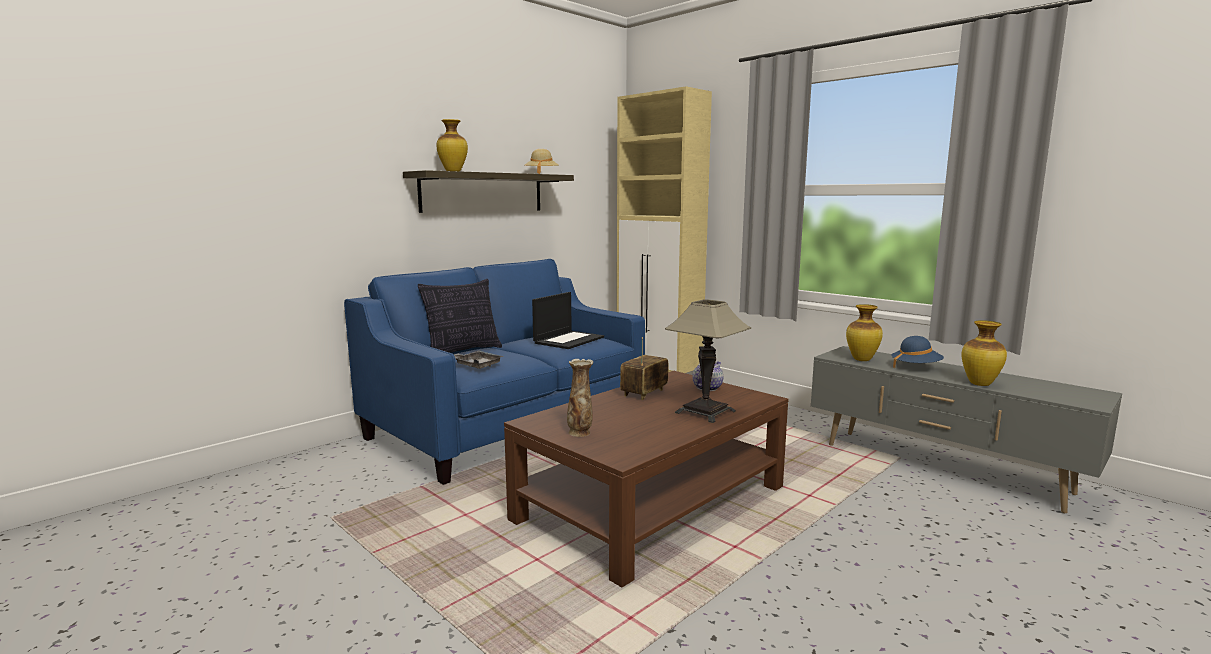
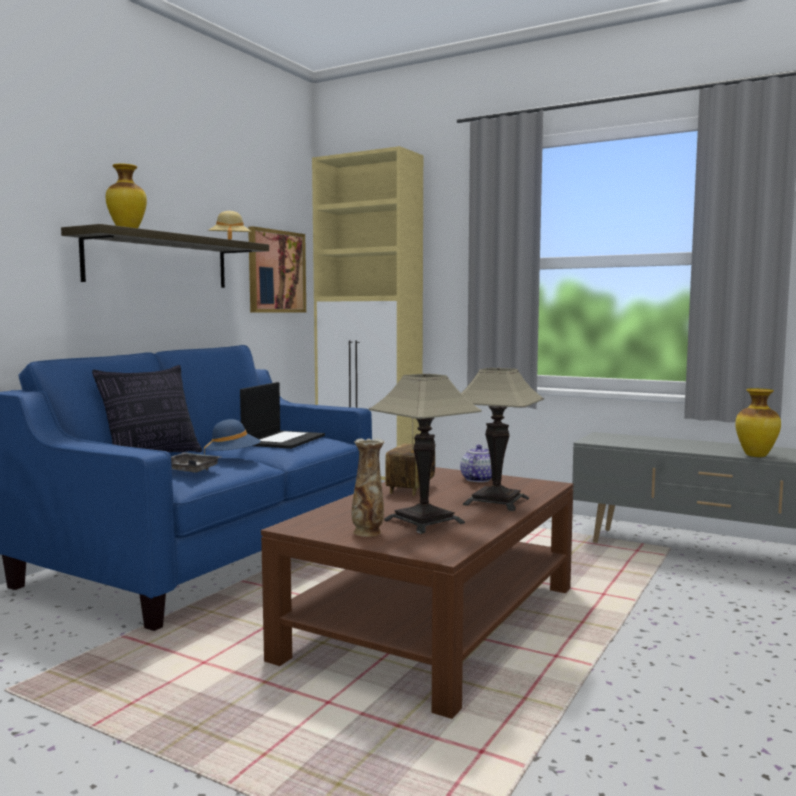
camera: 15 degrees left, 5 degrees down
vase [846,304,883,361] -> none
blue hat [891,336,944,368] -> blue hat moved to [204,419,260,455]
none -> picture [248,226,306,313]
none -> table lamp [369,374,482,534]

